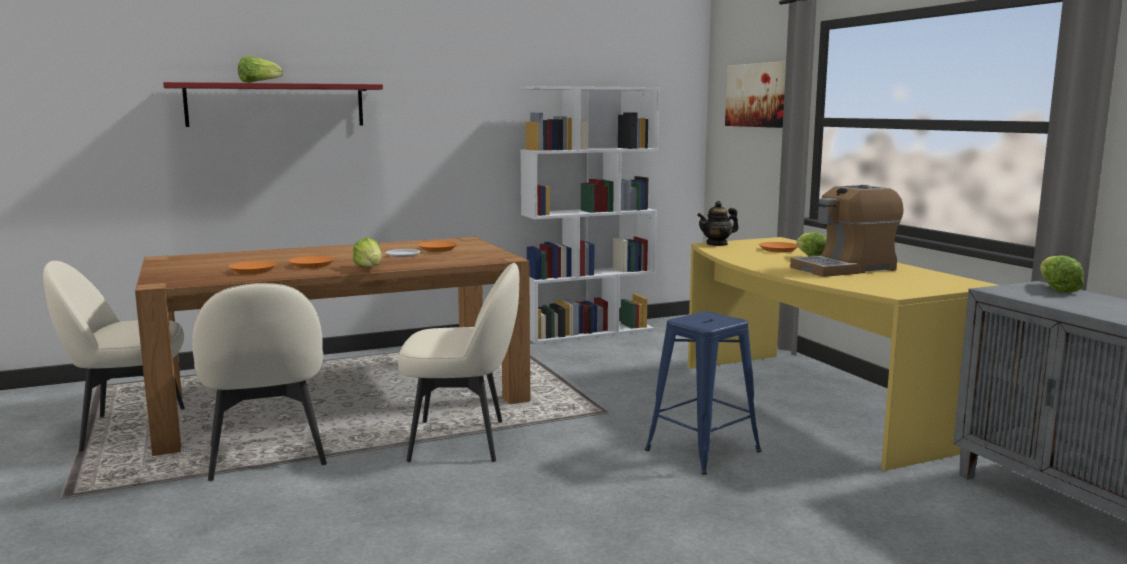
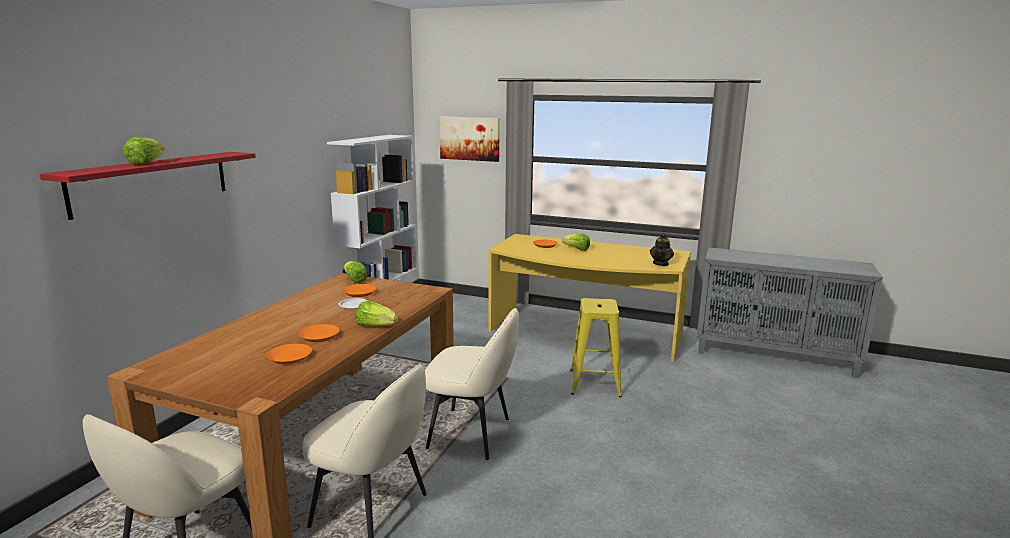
camera: 45 degrees left, 5 degrees up
beige chair [398,263,519,462] -> beige chair turned 60 degrees clockwise [425,308,519,460]
blue stool [645,311,761,475] -> yellow stool [570,298,622,397]
teapot [697,201,739,246] -> teapot moved to [650,233,674,266]
coffee machine [790,185,904,277] -> none
lettuce [1040,255,1084,293] -> lettuce moved to [344,261,368,283]

